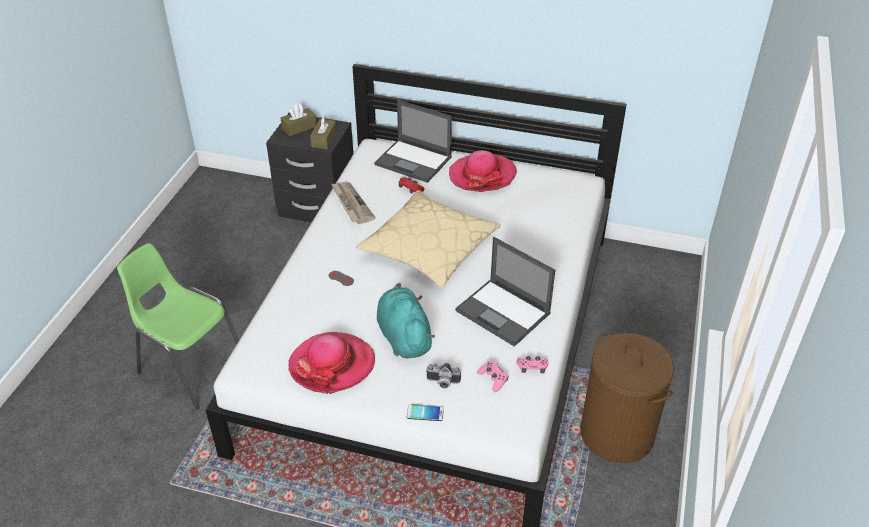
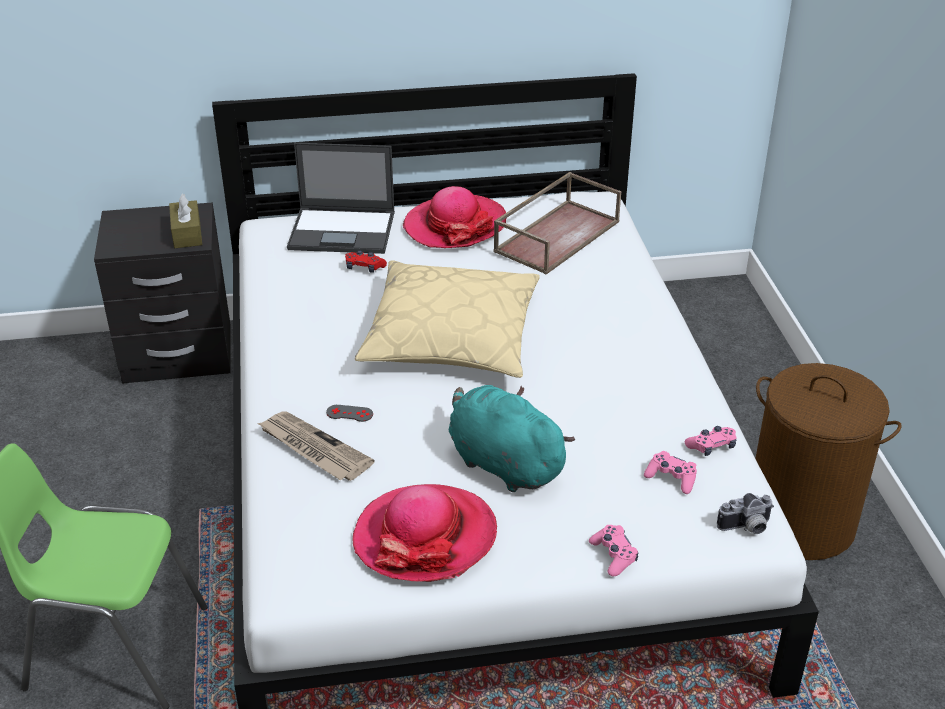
camera: 25 degrees left, 5 degrees down
brown tissue box [281,104,317,136] -> none
newspaper [331,182,376,224] -> newspaper moved to [257,411,375,481]
phone [407,404,444,421] -> pink game controller [589,525,638,576]
camera [426,363,461,388] -> camera moved to [717,493,774,534]
laptop [455,237,555,347] -> none
none -> brown tray [493,172,621,274]

